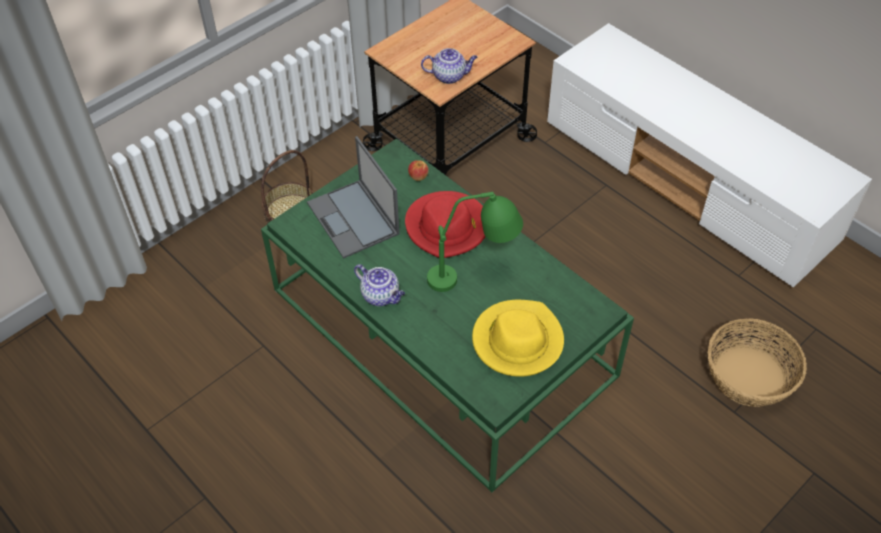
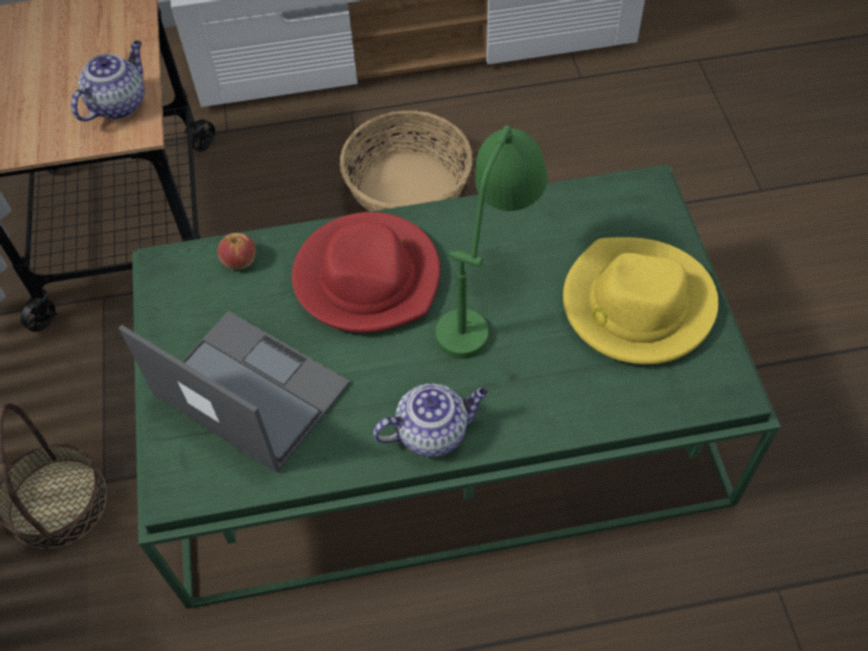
camera: 55 degrees left, 5 degrees up
laptop [307,136,400,258] -> laptop turned 150 degrees counterclockwise [119,311,350,473]
basket [708,318,807,407] -> basket moved to [340,111,473,212]

